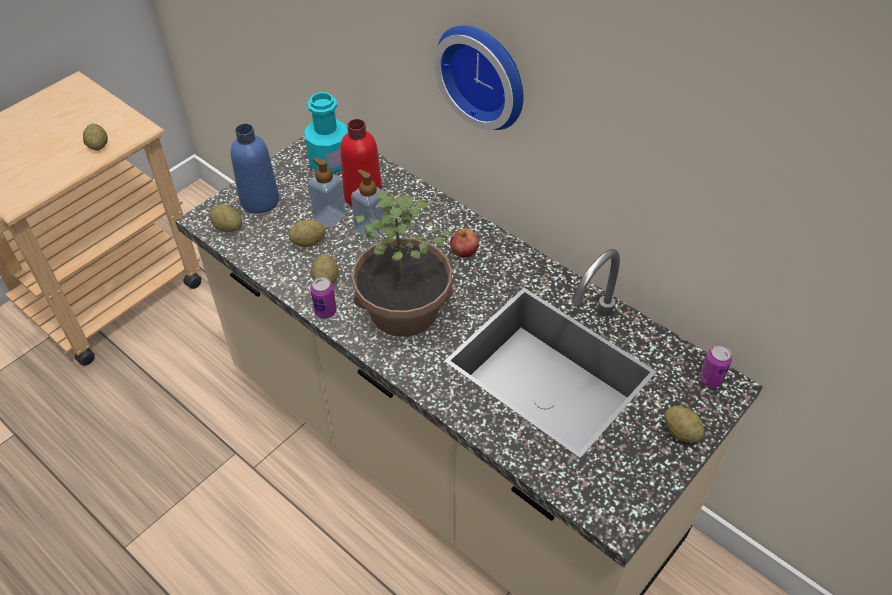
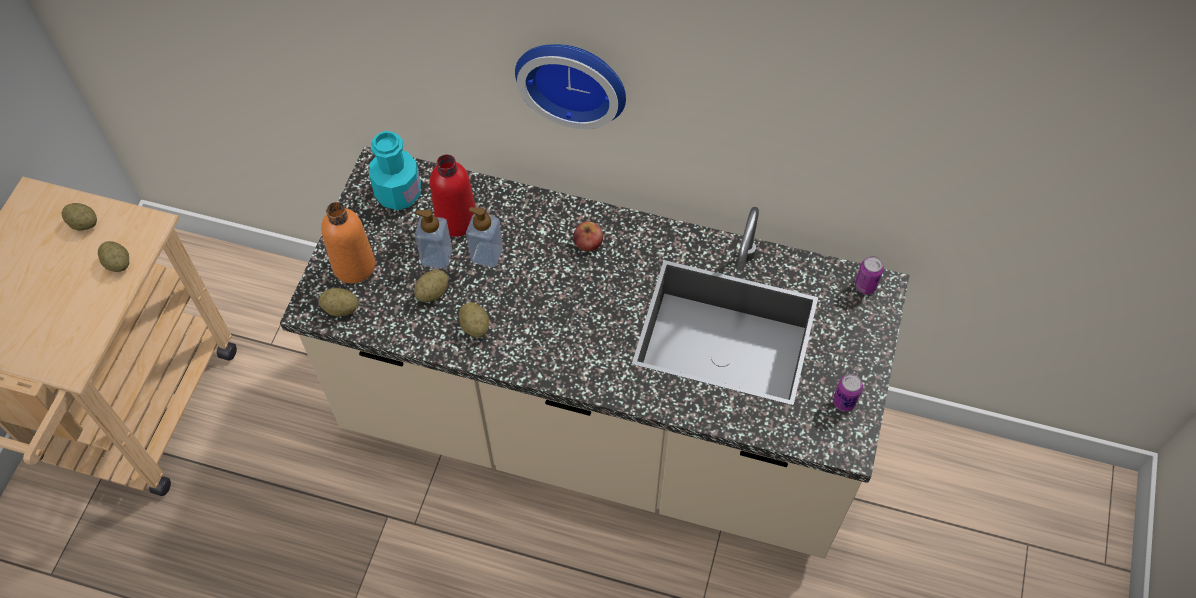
camera: 25 degrees left, 10 degrees up
blue bottle [231,124,279,214] -> orange bottle [321,202,375,284]
can [310,277,337,318] -> can moved to [833,374,863,412]
potted plant [352,192,454,337] -> none
potato [664,406,704,443] -> potato moved to [61,203,97,230]

